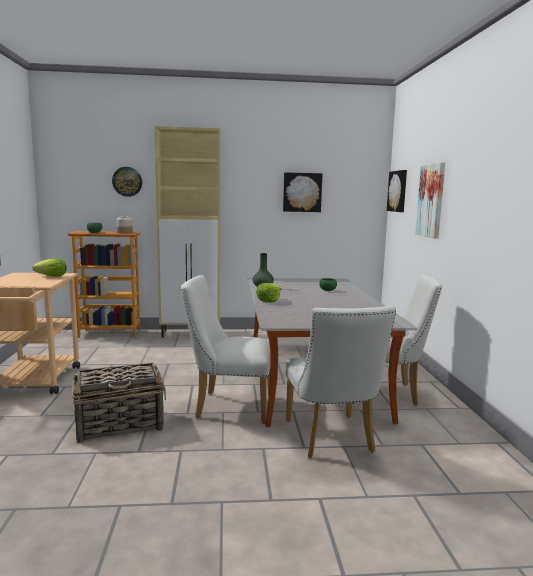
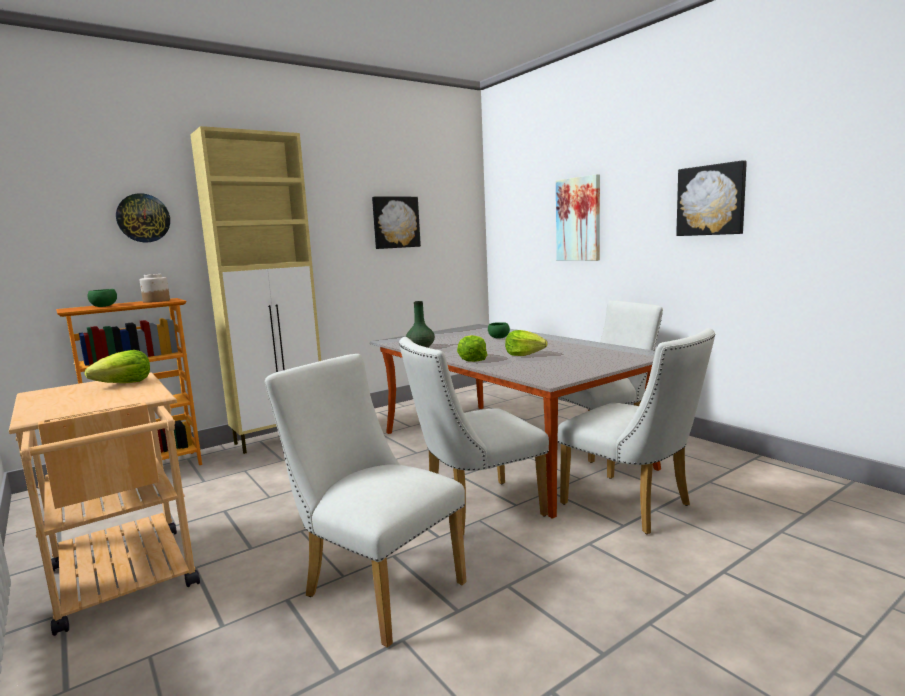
camera: 30 degrees left, 0 degrees up
basket [72,363,166,443] -> white chair [265,354,467,648]
picture [387,170,407,212] -> picture moved to [676,160,747,236]
none -> lettuce [505,330,547,356]

